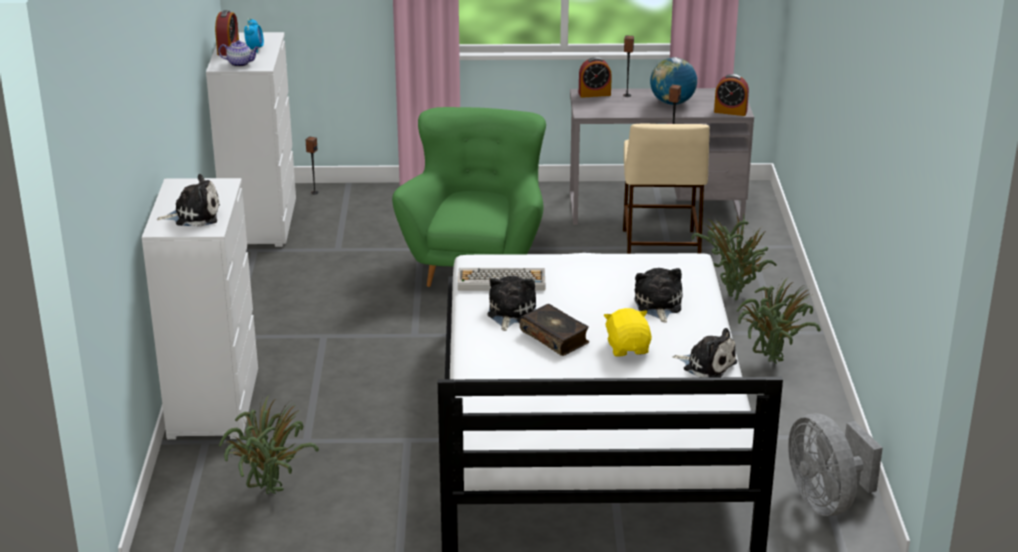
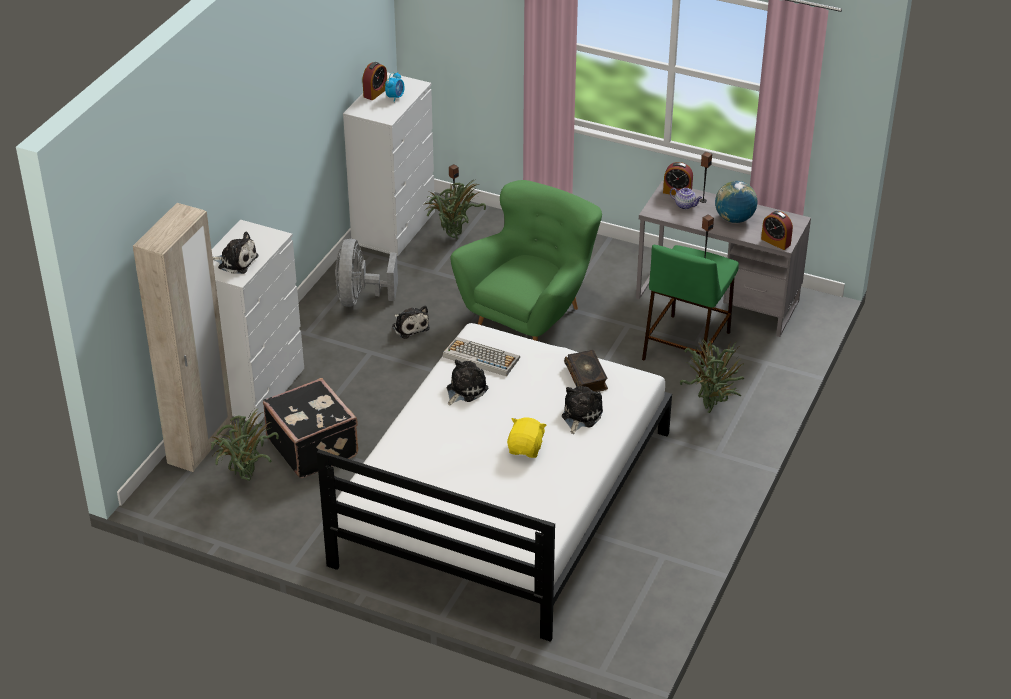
camera: 25 degrees right, 10 degrees up
teapot [218,40,259,67] -> teapot moved to [670,188,702,209]
book [520,304,589,356] -> book moved to [564,350,608,392]
beige stool [623,123,710,254] -> green stool [642,245,739,377]
plush toy [672,328,737,378] -> plush toy moved to [392,306,430,339]
potted plant [736,277,820,364] -> potted plant moved to [422,179,486,239]
grey fan [788,413,883,516] -> grey fan moved to [335,239,398,307]
none -> beige wardrobe [133,203,233,472]
none -> black suitcase [263,378,358,478]

